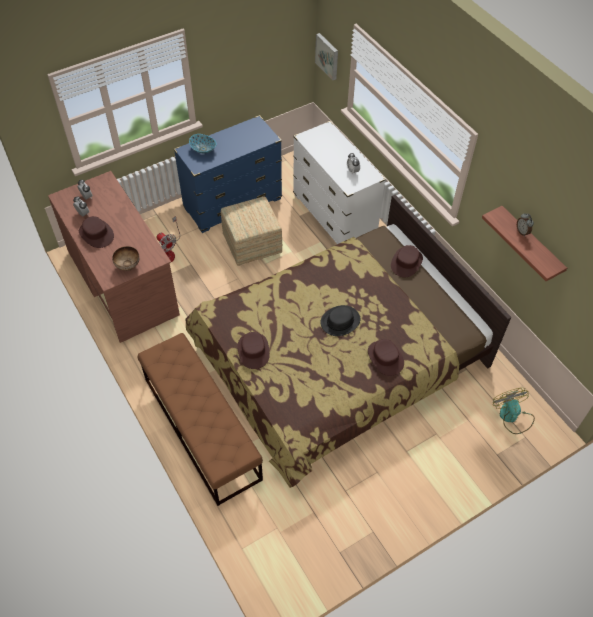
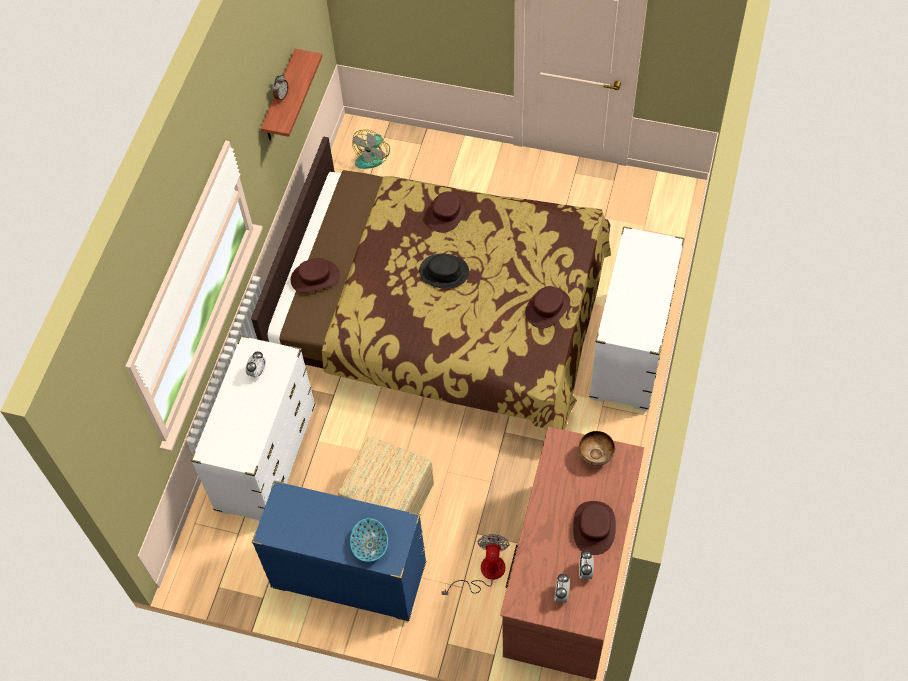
camera: 130 degrees left, 5 degrees up
brown bench [137,333,263,506] -> white dresser [589,226,684,411]
picture [315,33,338,80] -> none

